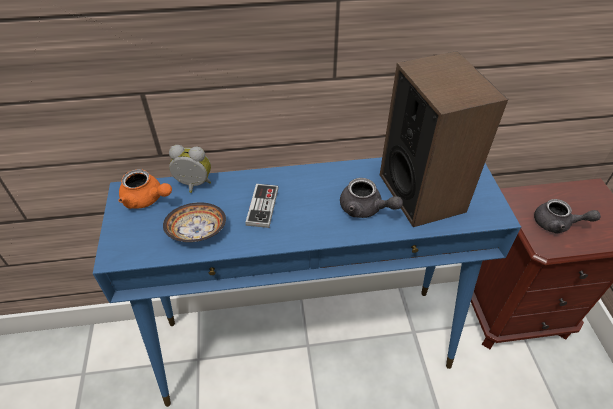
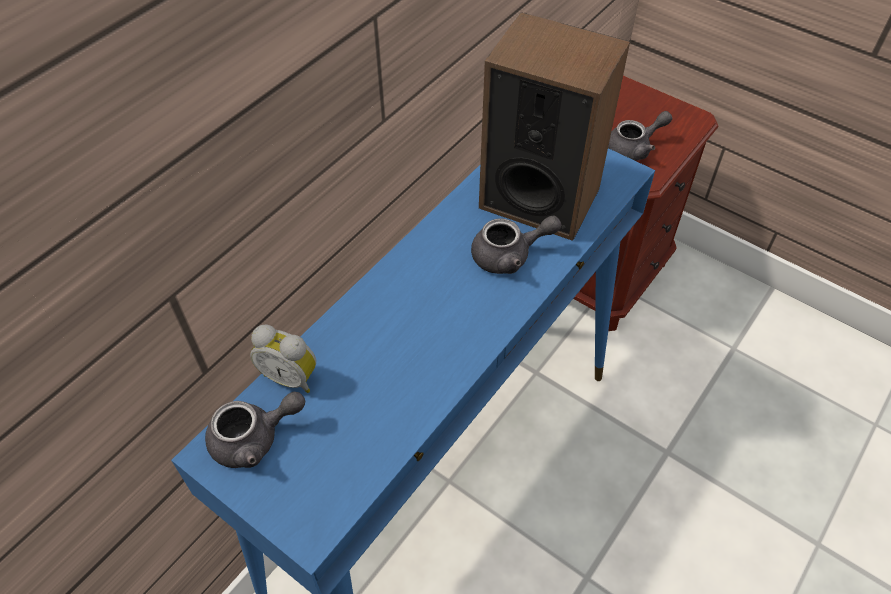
camera: 45 degrees left, 5 degrees up
orange teapot [119,169,172,209] -> grey teapot [205,392,305,468]
bowl [163,202,226,242] -> none
alarm clock [169,145,211,193] -> alarm clock turned 120 degrees counterclockwise [250,325,316,393]
game controller [245,184,279,228] -> none

